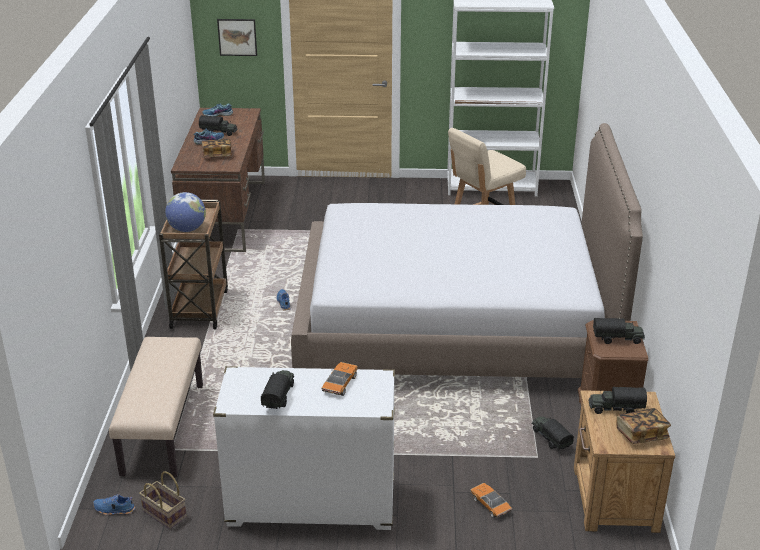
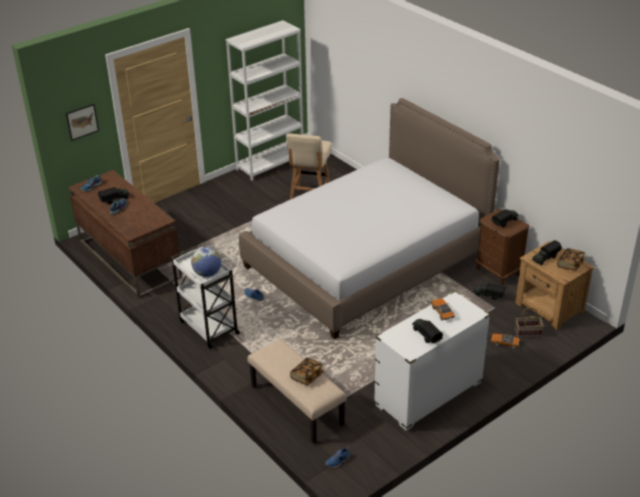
camera: 40 degrees left, 5 degrees up
basket [139,471,187,529] -> basket moved to [515,307,544,338]
brown cart [159,200,228,329] -> white cart [171,246,240,349]
book [202,139,232,157] -> book moved to [290,358,324,385]

